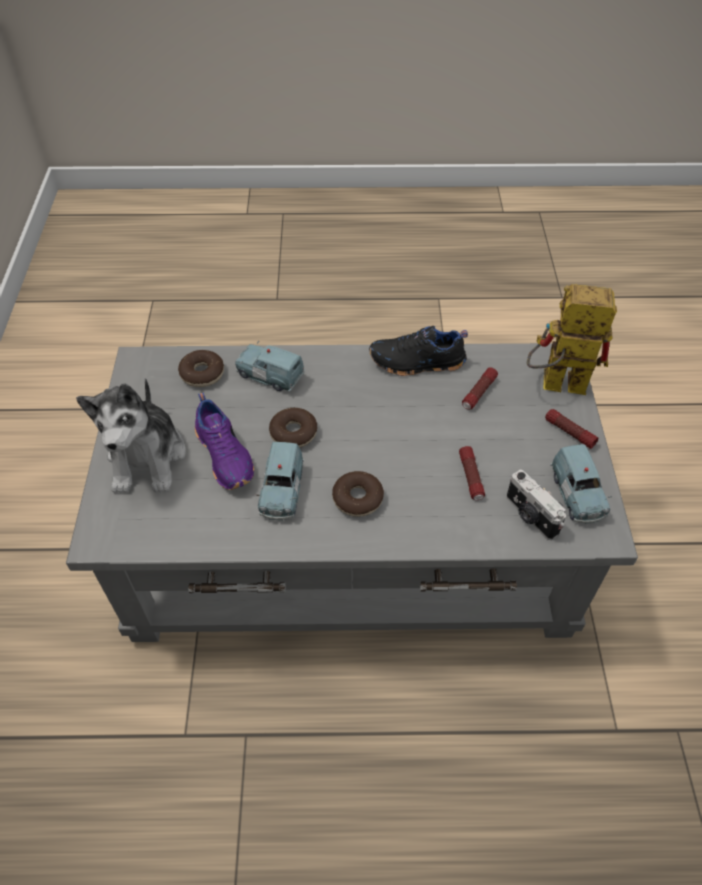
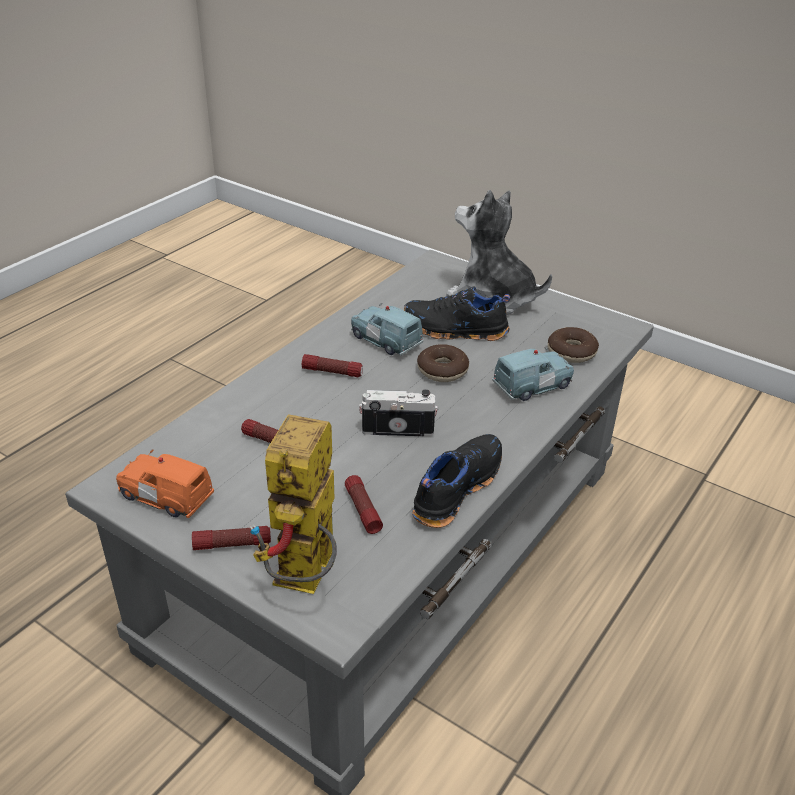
camera: 125 degrees right, 15 degrees down
purple shoe [195,393,254,490] -> black shoe [404,286,510,341]
donut [332,471,384,517] -> flashlight [302,354,363,377]
camera [506,470,566,540] -> camera moved to [359,389,438,436]
toy robot [527,284,617,395] -> toy robot turned 150 degrees clockwise [249,414,337,594]
blue toy car [550,444,612,524] -> orange toy car [116,449,214,518]

